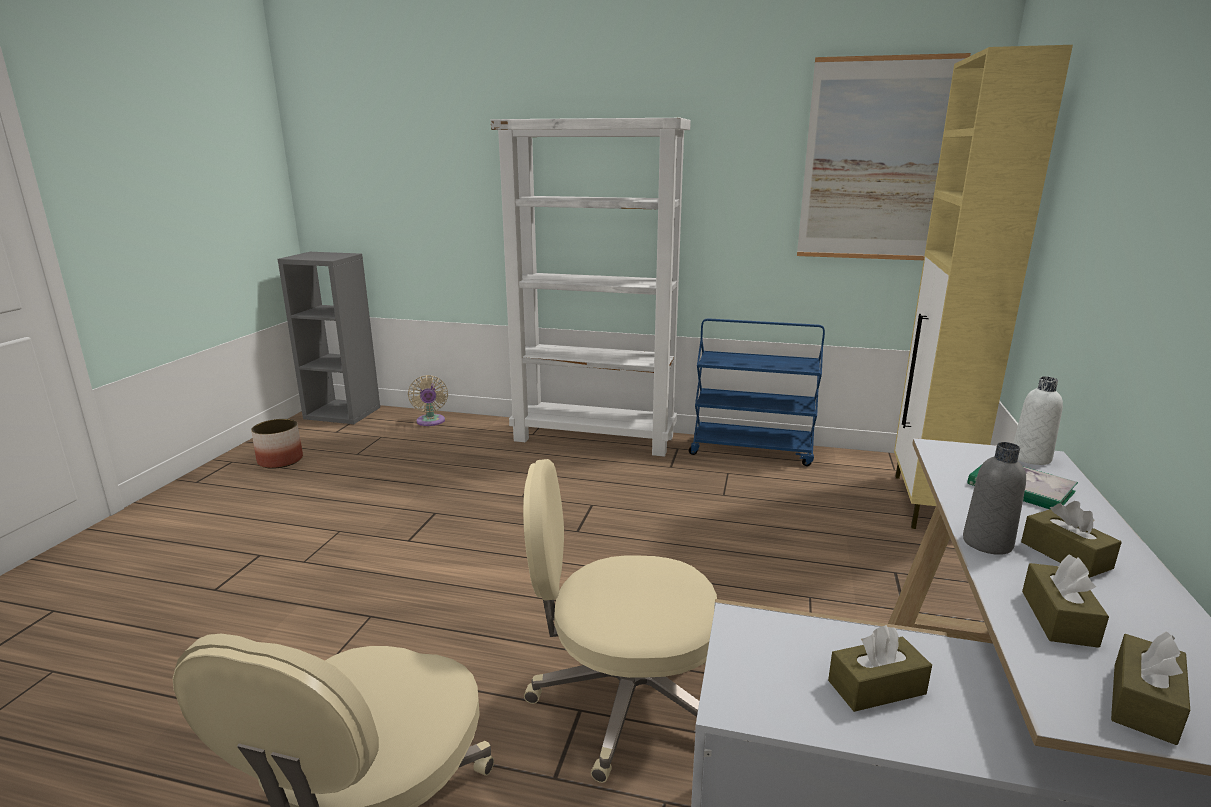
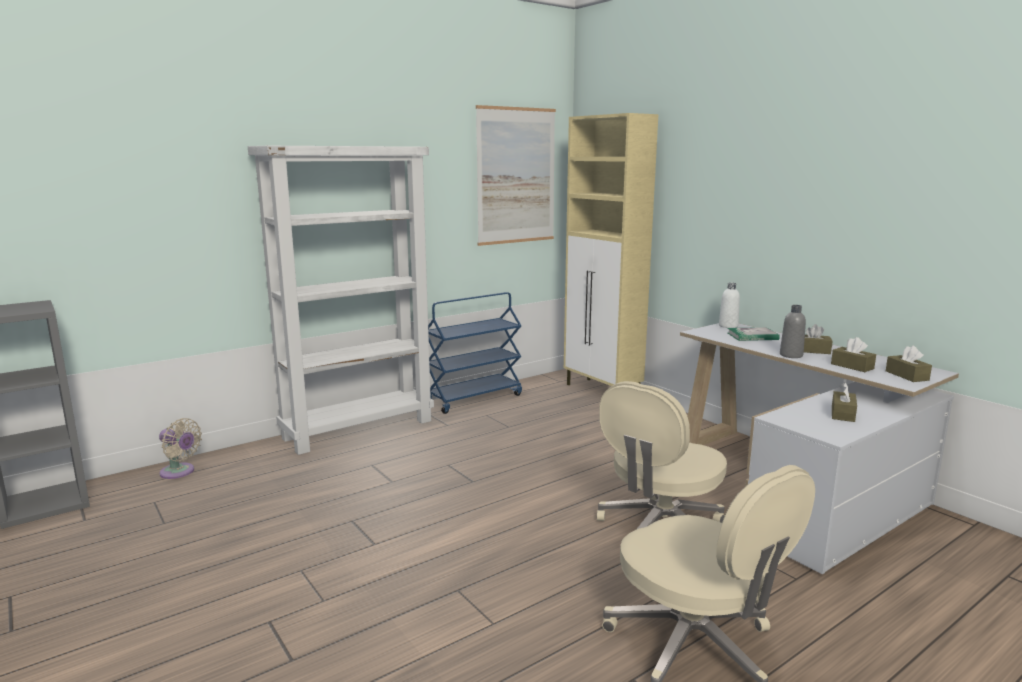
camera: 50 degrees left, 5 degrees down
planter [251,419,303,469] -> none

